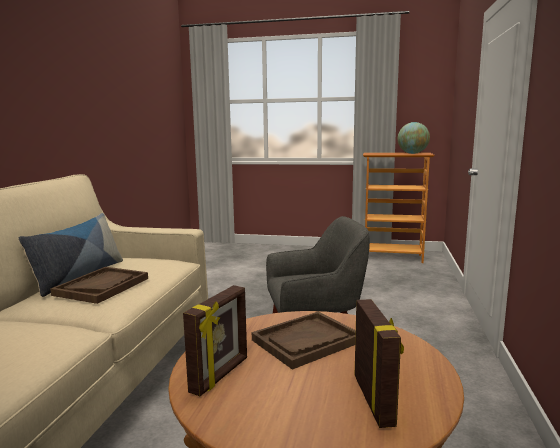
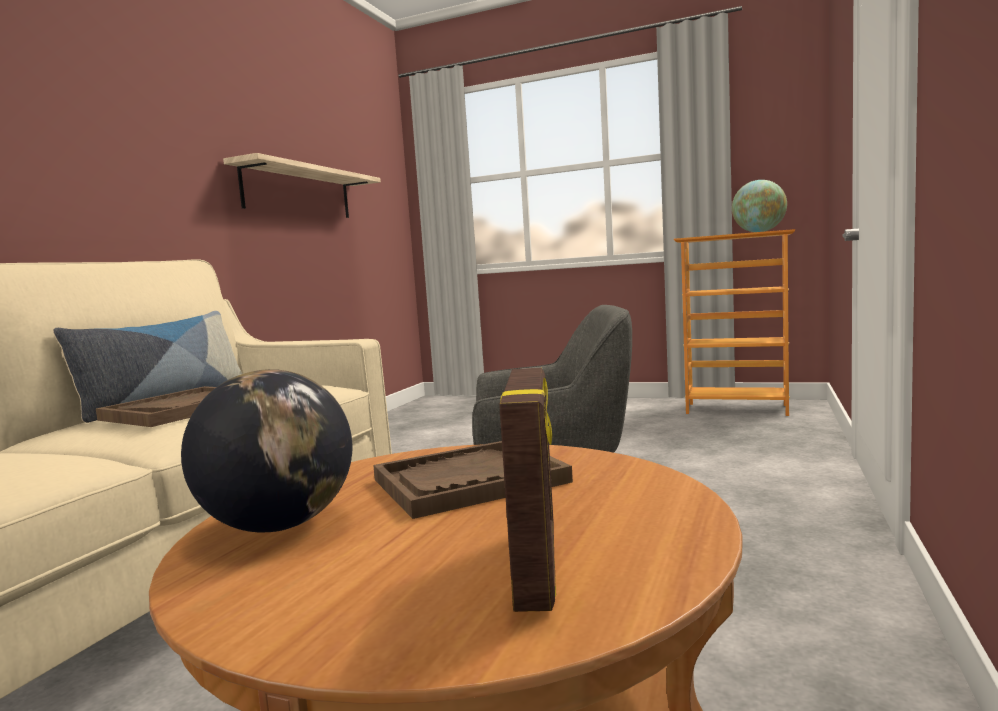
camera: 10 degrees right, 5 degrees down
picture frame [183,285,247,396] -> globe [181,369,353,533]
none -> shelf [223,153,381,218]

